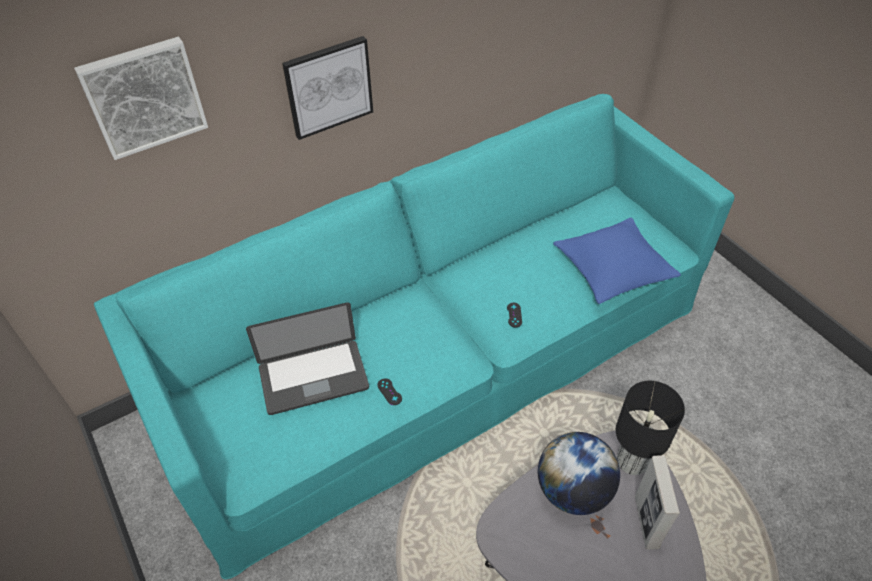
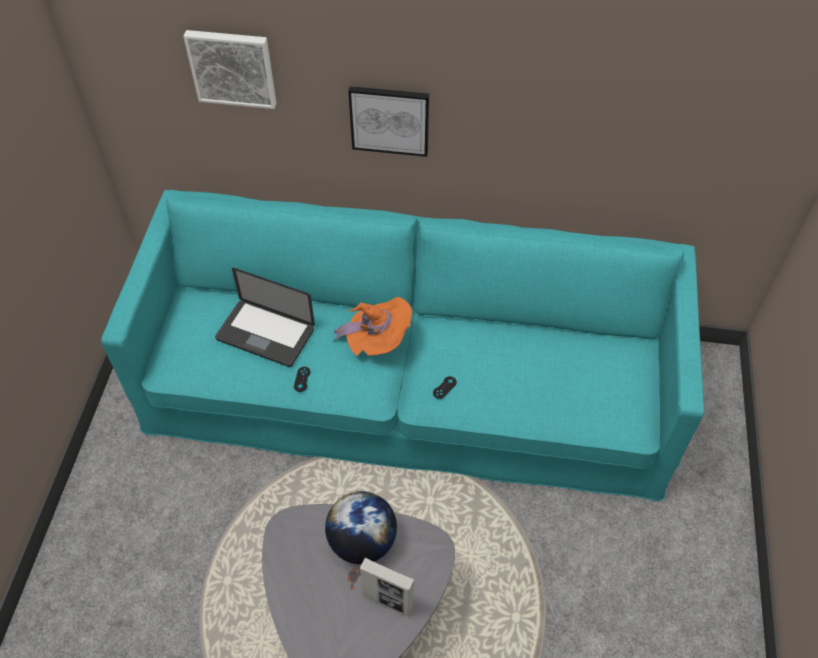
camera: 40 degrees right, 5 degrees up
blue pillow [553,218,681,304] -> none
black table lamp [616,381,685,475] -> none
picture frame [635,456,680,549] -> picture frame turned 105 degrees counterclockwise [360,558,414,617]
none -> orange hat [333,297,412,356]

